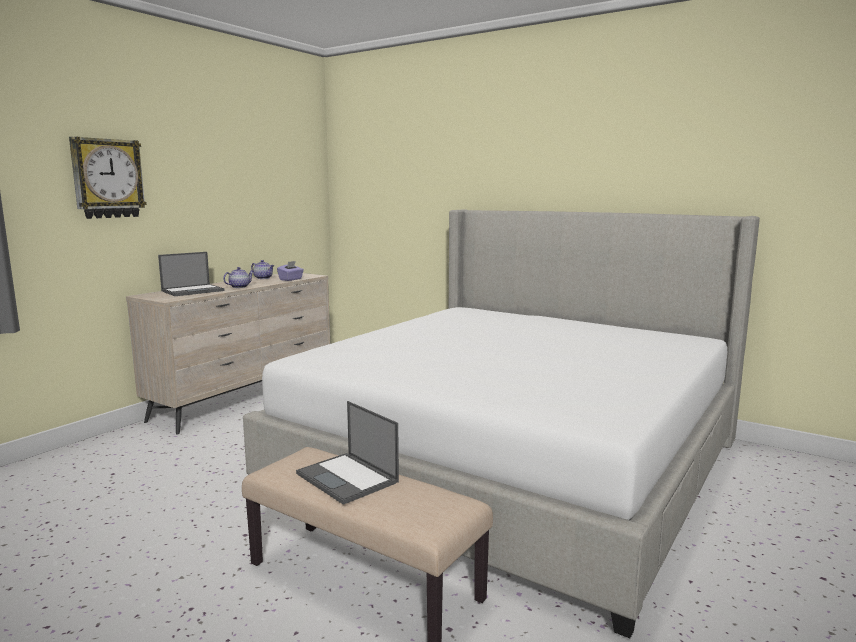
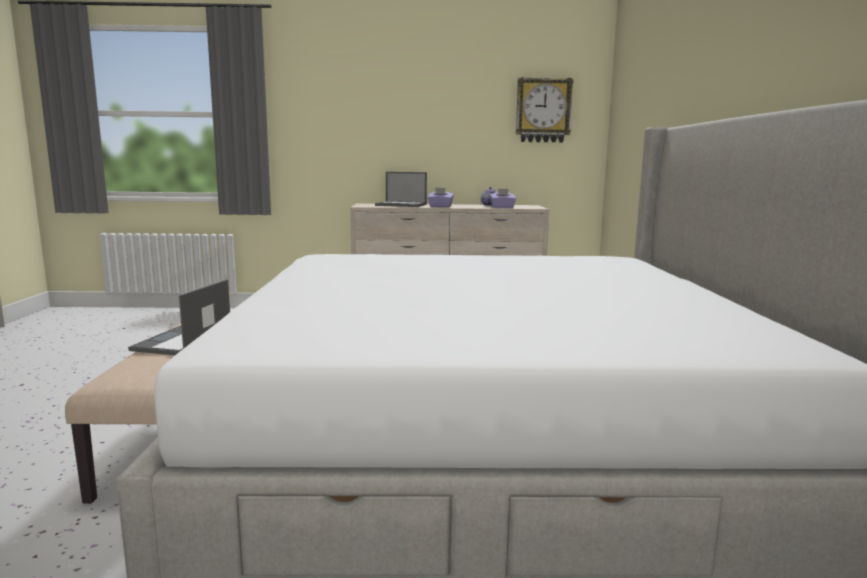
camera: 55 degrees right, 0 degrees up
wall clock [69,137,147,219] -> wall clock moved to [516,77,574,143]
teapot [223,267,253,288] -> purple tissue box [427,188,454,207]

